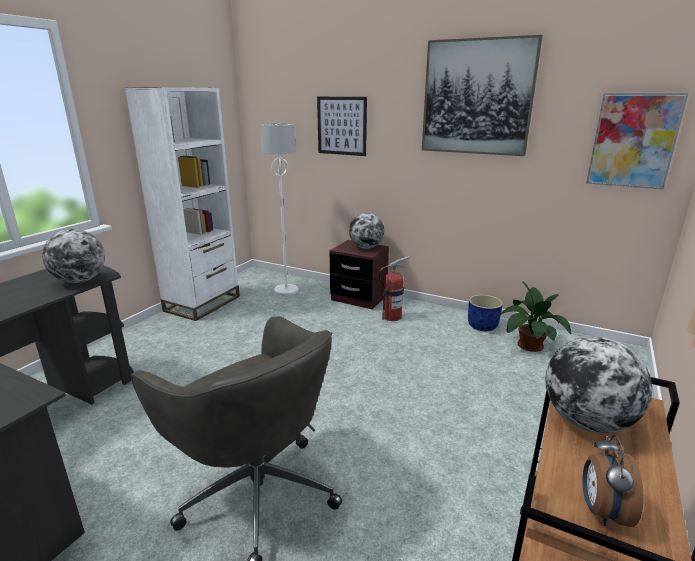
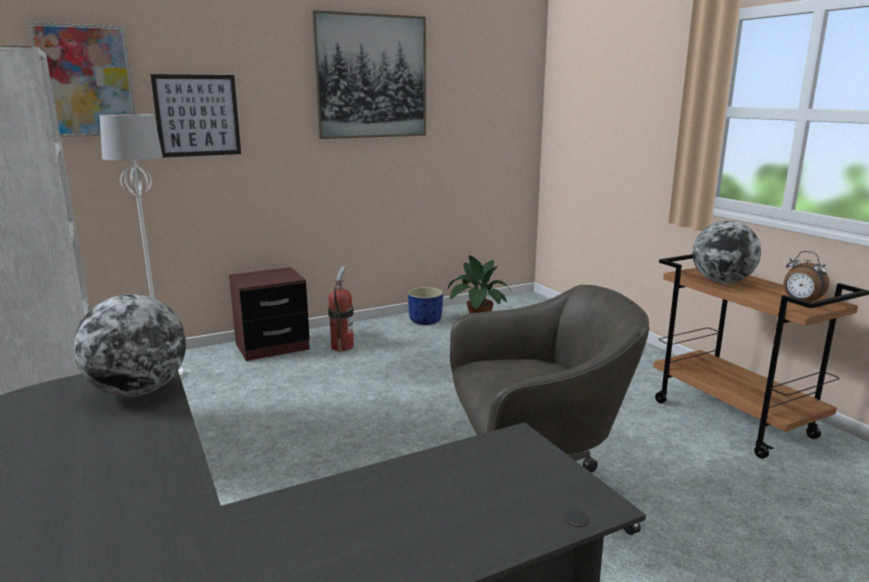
camera: 55 degrees left, 5 degrees down
globe [349,213,384,249] -> none
picture [586,93,689,189] -> picture moved to [27,22,135,137]

